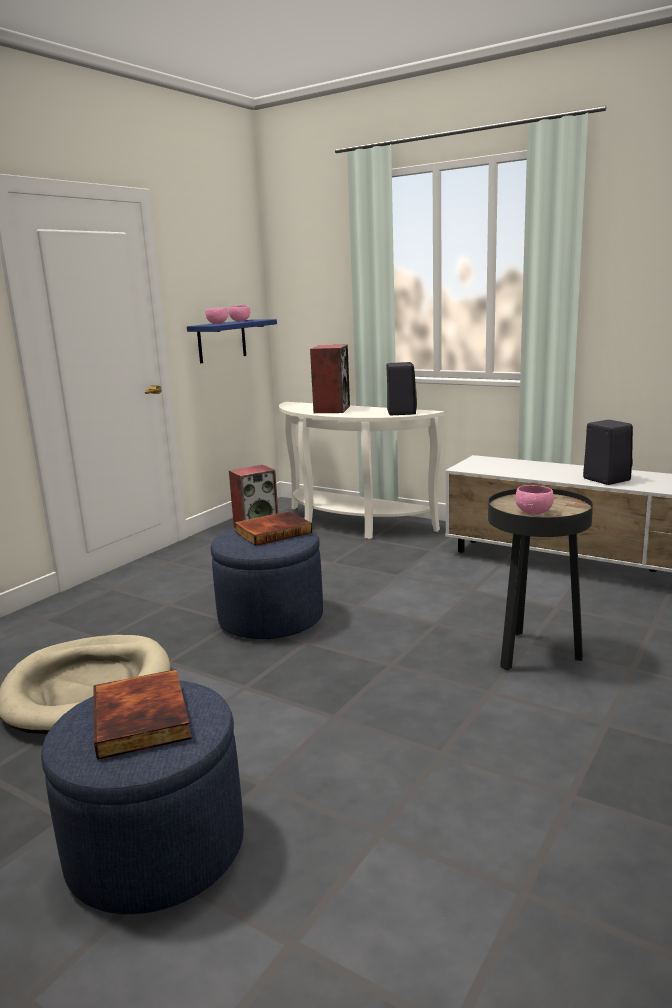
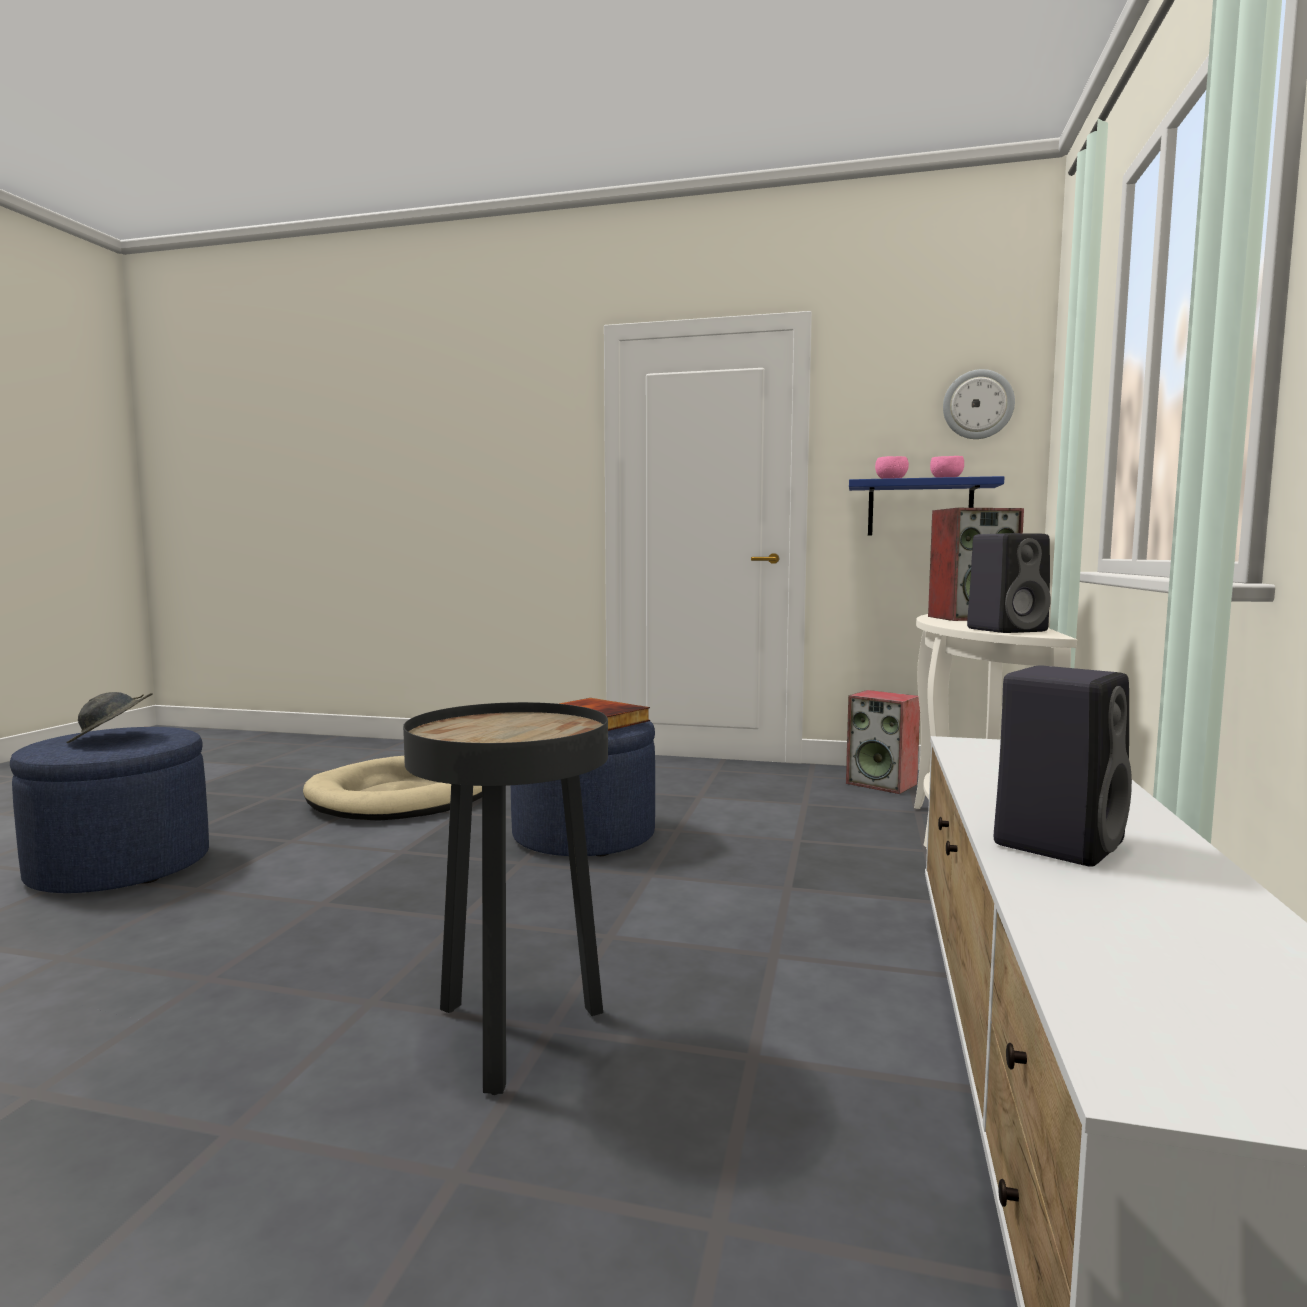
camera: 70 degrees right, 10 degrees down
book [94,669,192,759] -> grey hat [66,692,152,743]
pink bowl [515,485,554,515] -> none
none -> wall clock [943,369,1015,439]

